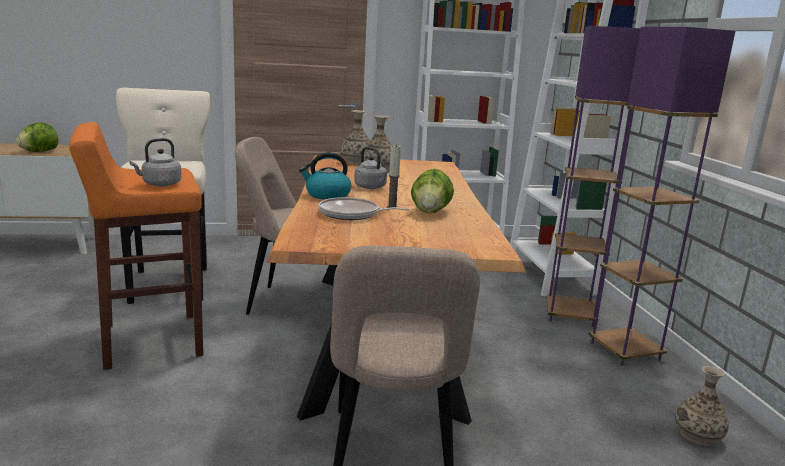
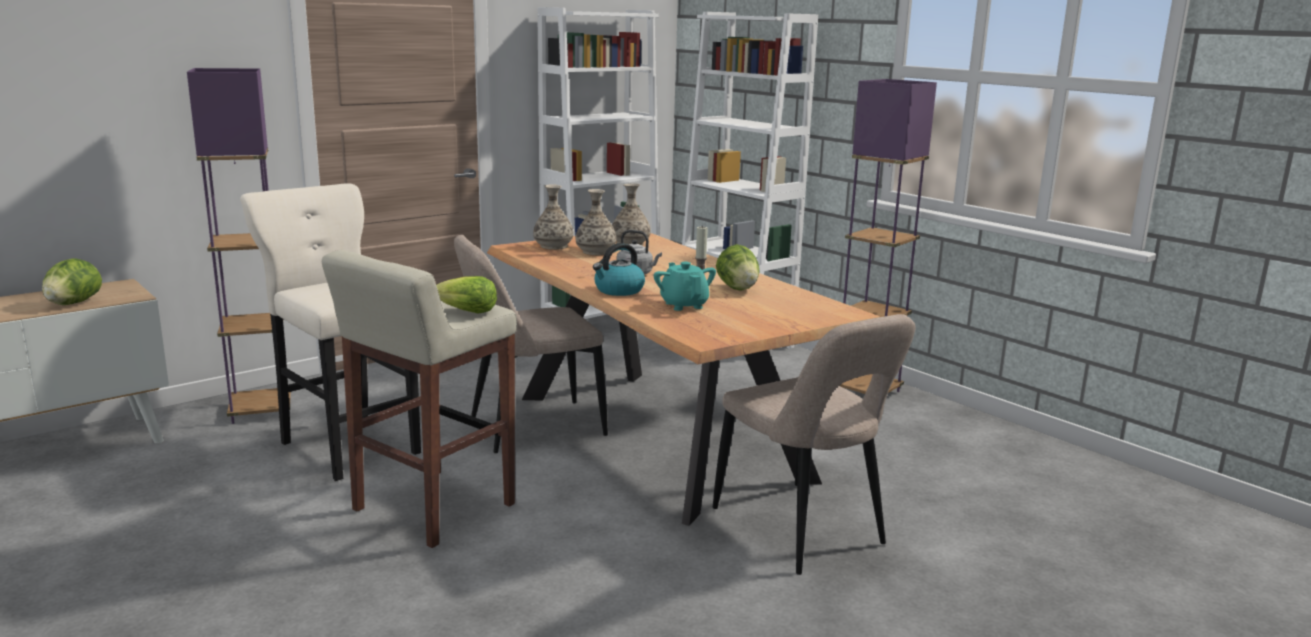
camera: 30 degrees left, 0 degrees up
orange stool [69,122,203,370] -> beige stool [322,250,517,548]
grey kettle [129,138,182,186] -> lettuce [436,276,497,314]
frying pan [318,197,409,220] -> turquoise teapot [654,262,716,311]
purple floor lamp [546,26,641,327] -> purple floor lamp moved to [187,68,291,424]
vase [675,366,729,446] -> vase moved to [612,183,651,246]

